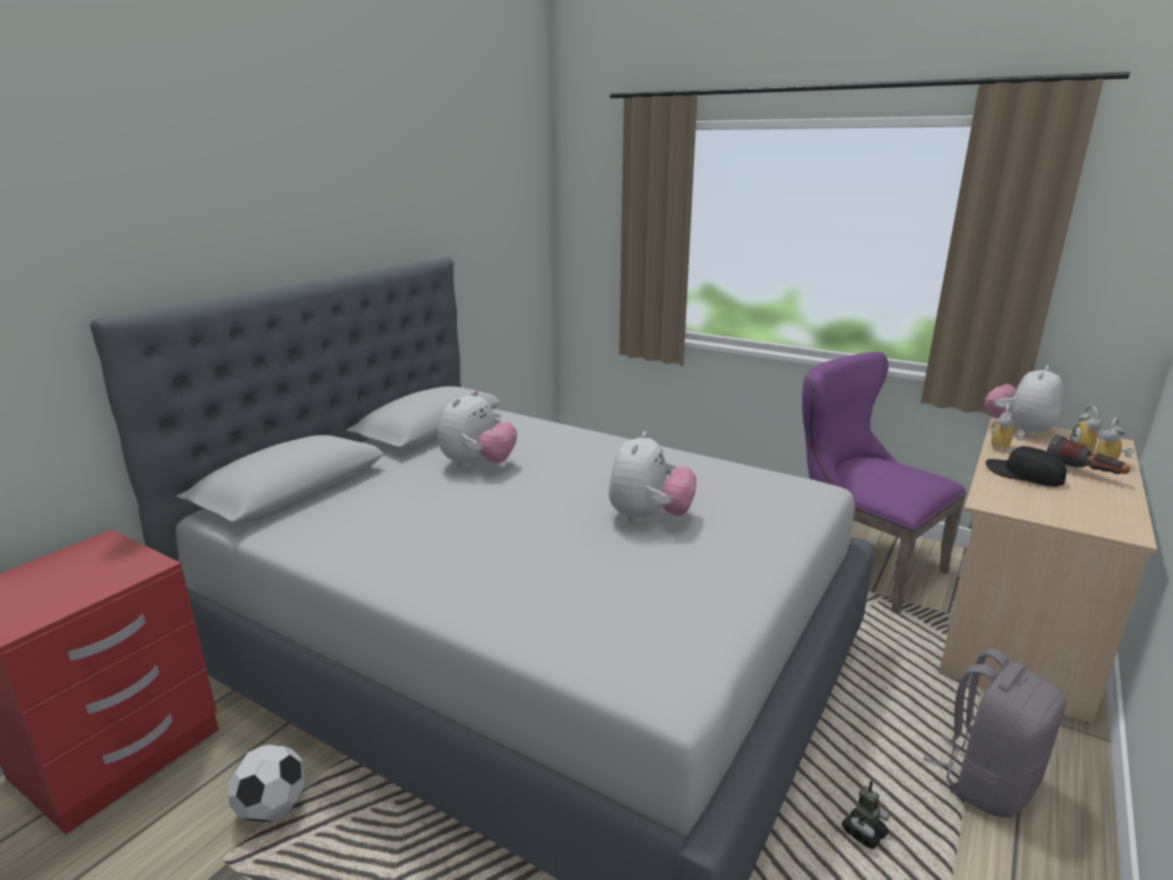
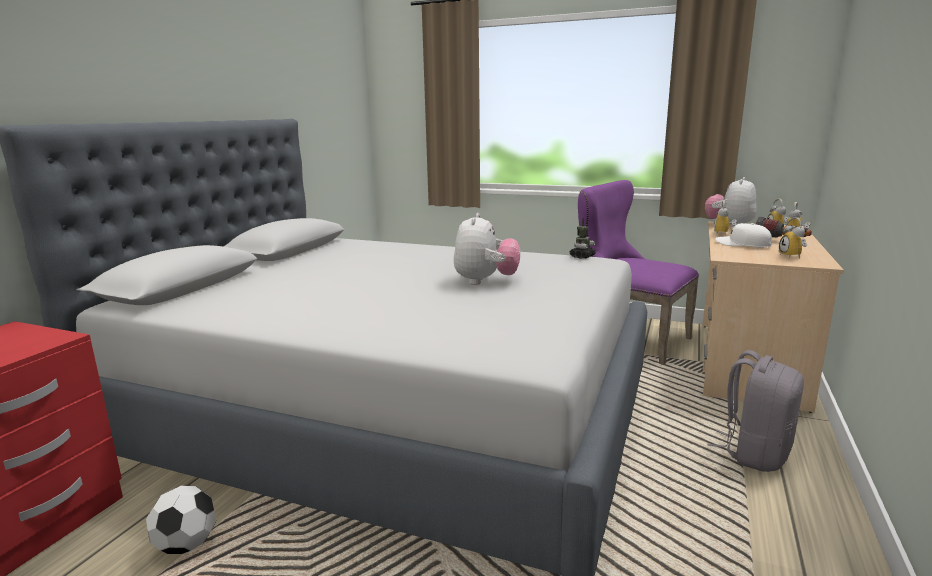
camera: 10 degrees left, 5 degrees down
plush toy [438,390,517,468] -> none
toy robot [842,780,890,849] -> toy robot moved to [570,218,596,259]
black cap [986,446,1067,487] -> white cap [715,223,772,247]
none -> alarm clock [779,217,807,259]

